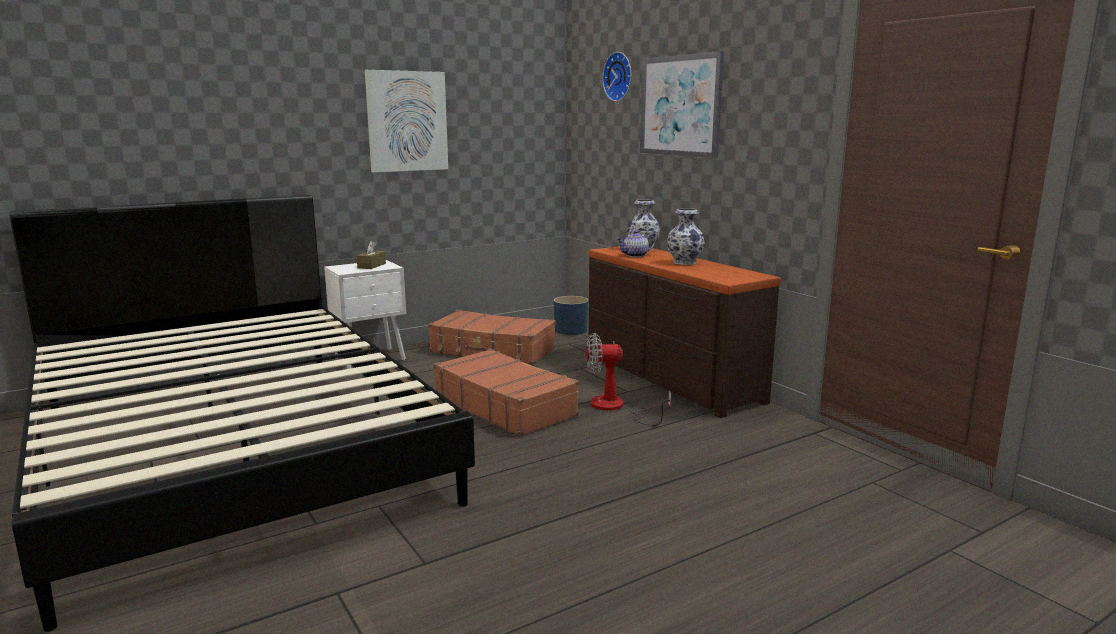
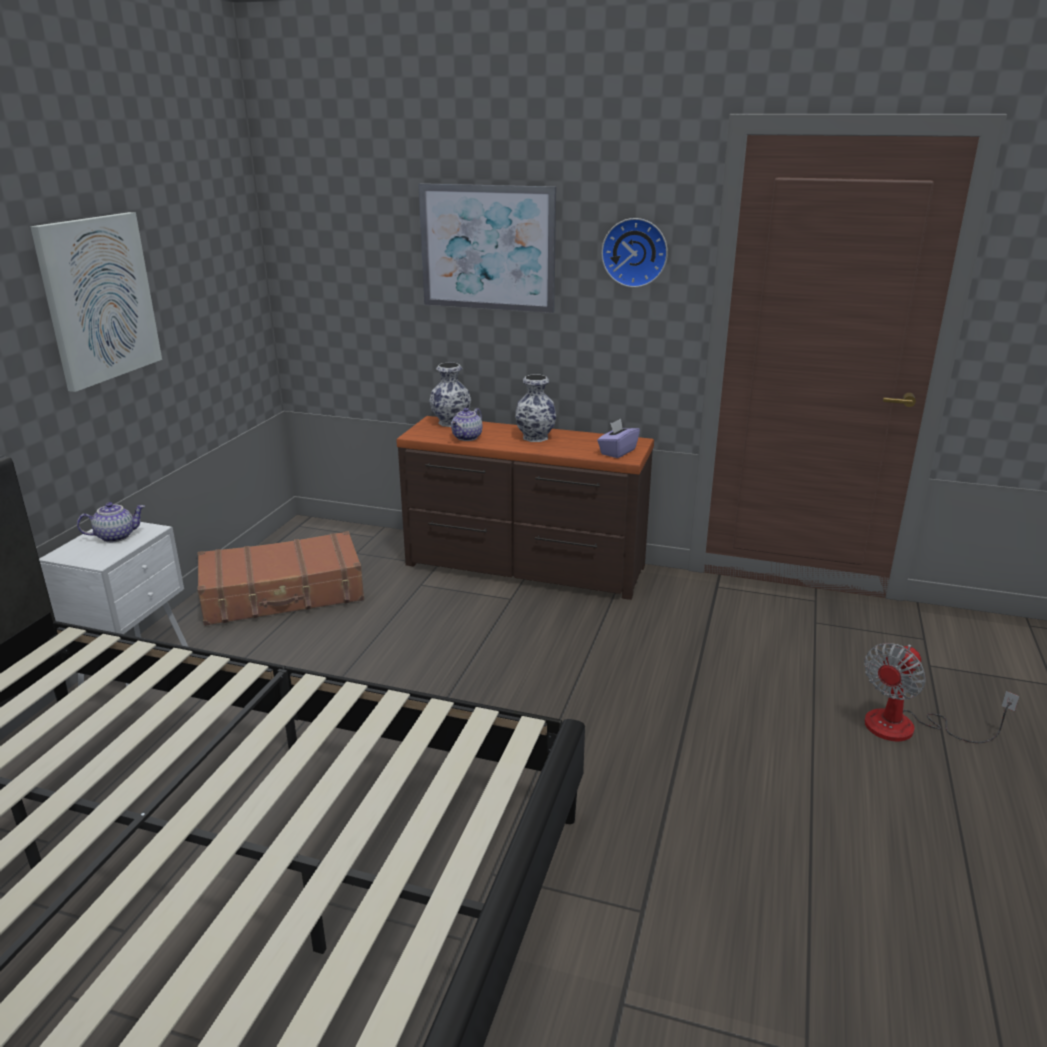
camera: 40 degrees left, 10 degrees up
brown tissue box [357,241,386,269] -> teapot [77,502,145,542]
brown suitcase [434,349,579,437] -> none
blue planter [554,296,589,335] -> none
fan [586,333,671,426] -> fan moved to [864,643,1019,743]
wall clock [602,52,631,101] -> wall clock moved to [601,218,668,288]
none -> purple tissue box [597,419,640,458]

